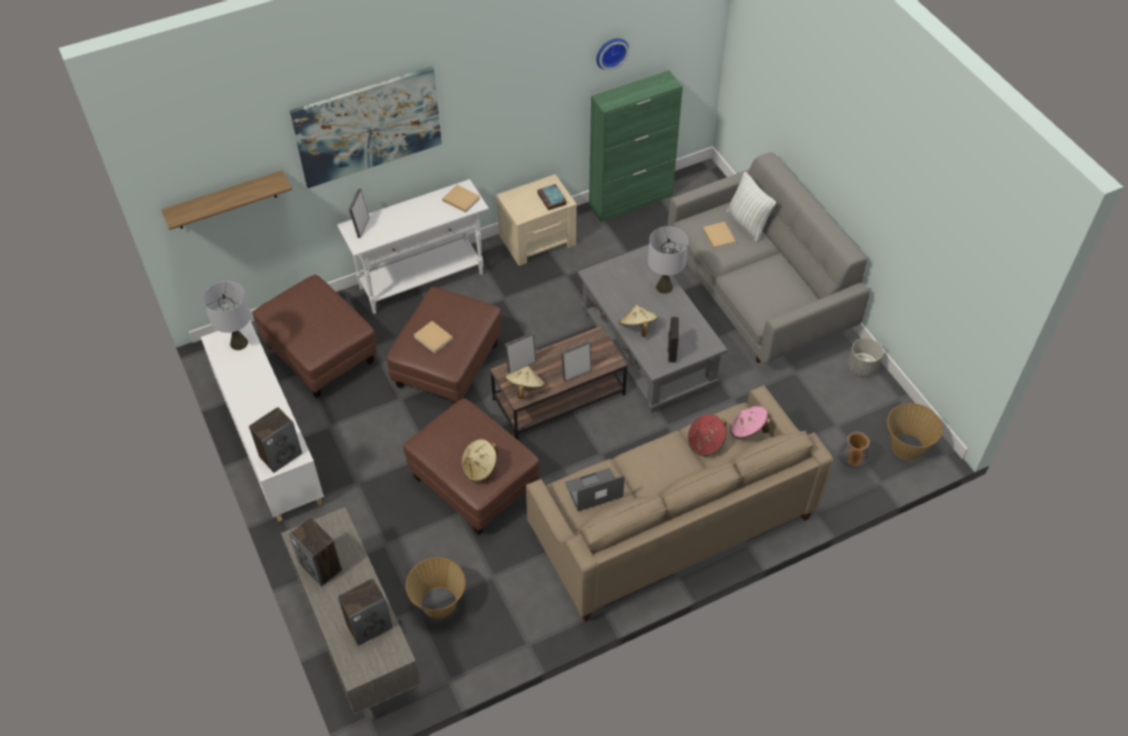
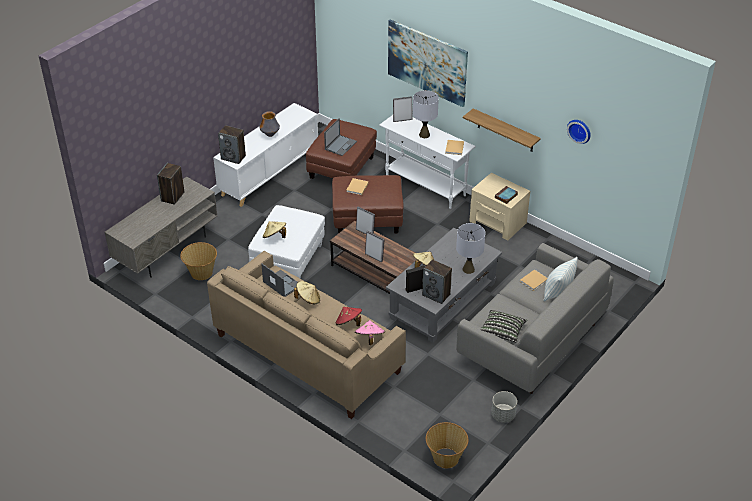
camera: 65 degrees right, 10 degrees down
shelf [161,170,292,230] -> shelf moved to [463,108,541,152]
grey table lamp [203,281,251,350] -> grey table lamp moved to [413,90,439,138]
speaker [338,578,392,646] -> speaker moved to [422,259,452,304]
brown ottoman [403,399,539,535] -> white ottoman [248,205,325,279]
beige hat [505,366,545,399] -> beige hat moved to [294,281,320,304]
green cabinet [589,70,683,222] -> none
vase [838,431,871,468] -> vase moved to [260,111,280,137]
none -> laptop [324,118,357,156]
none -> pillow [480,310,527,343]

